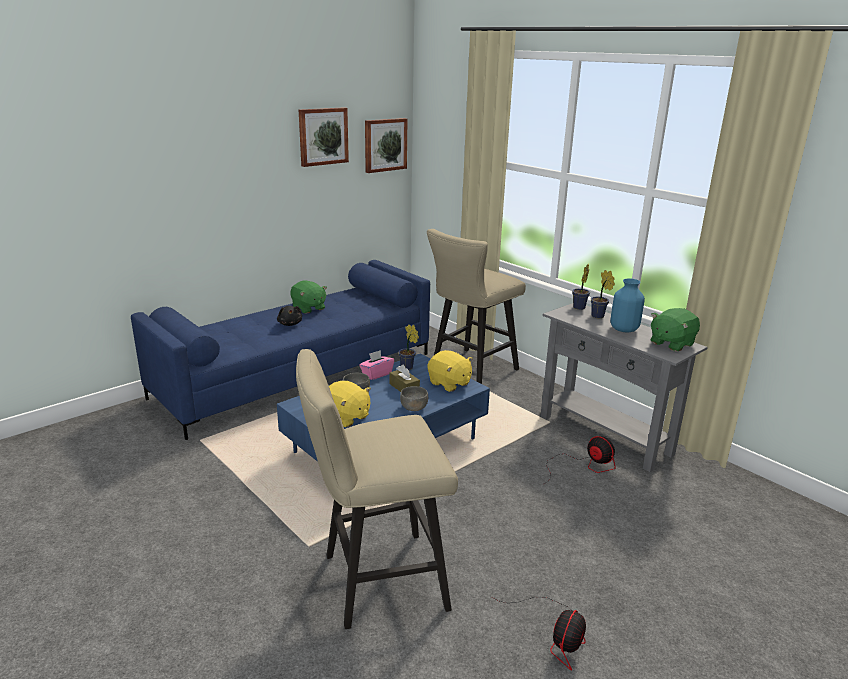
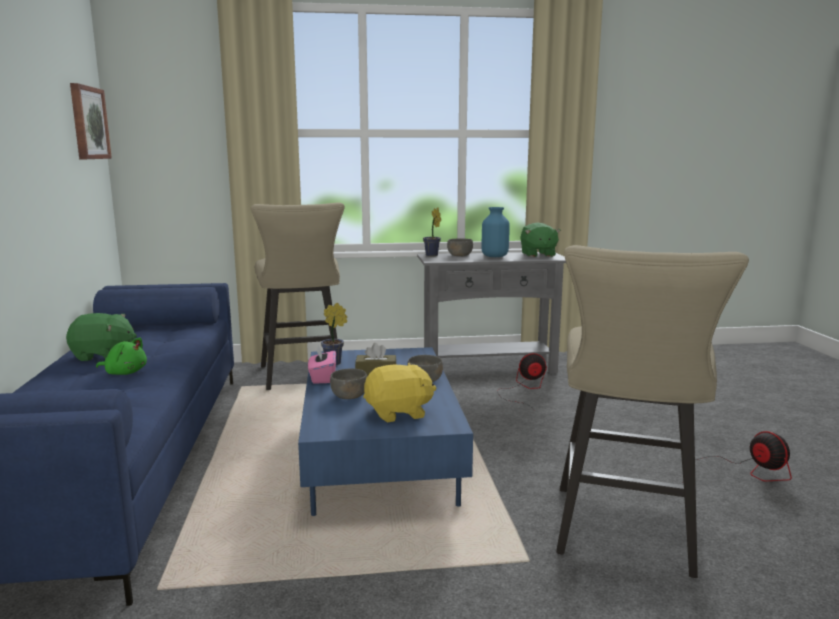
camera: 55 degrees left, 10 degrees down
black plush toy [277,306,302,326] -> green plush toy [96,337,147,375]
picture [299,107,349,167] -> none
yellow plush toy [428,350,473,392] -> none
potted plant [591,270,615,318] -> grey bowl [447,238,473,256]

